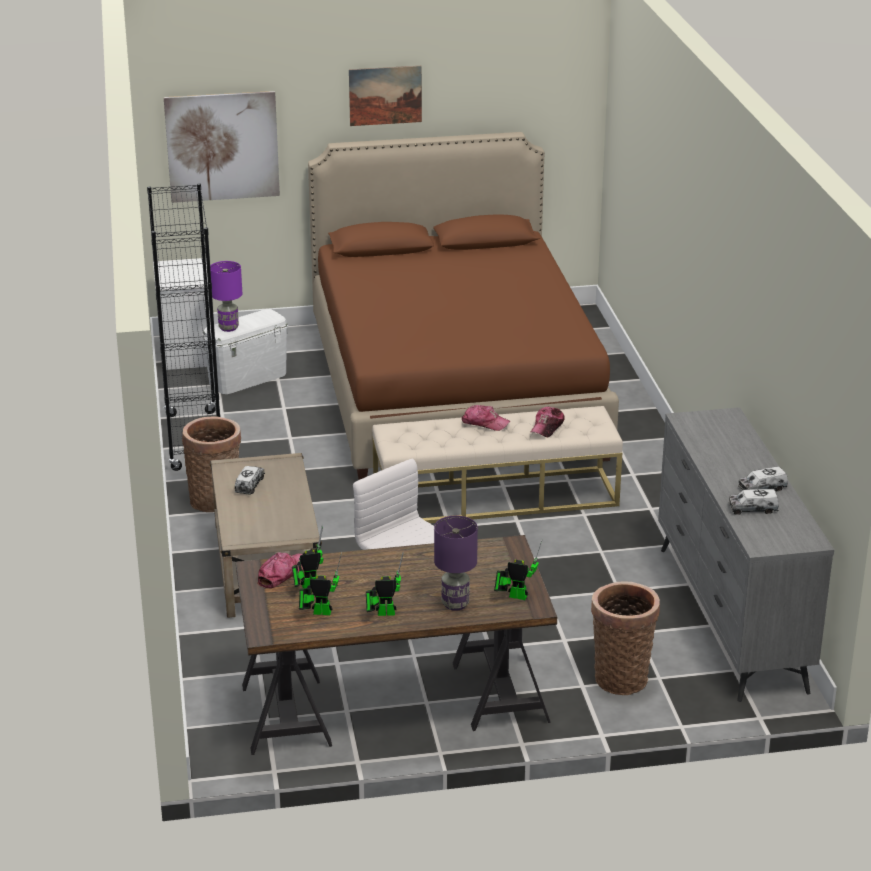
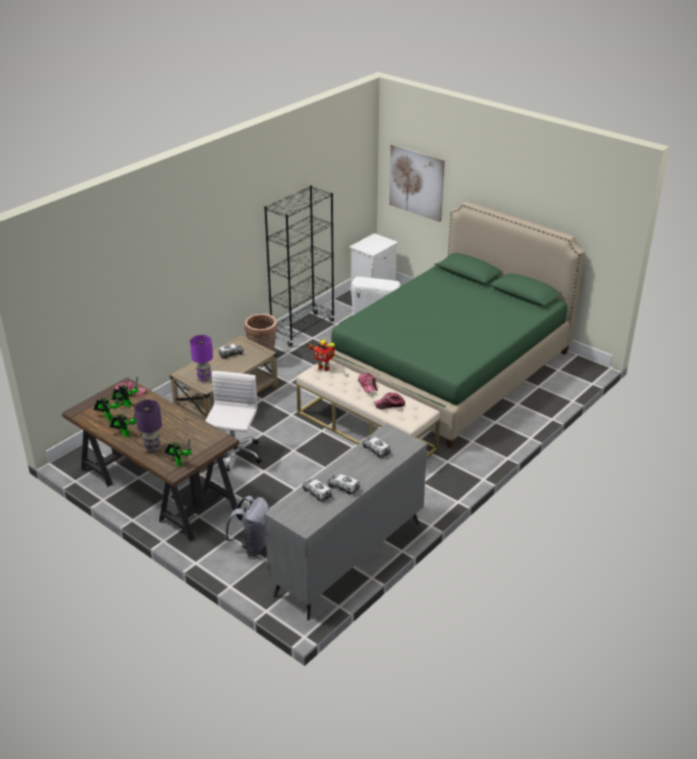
camera: 50 degrees right, 5 degrees up
purple table lamp [210,261,242,332] -> purple table lamp moved to [190,335,213,382]
brown bed [308,132,619,480] -> green bed [330,201,585,448]
picture [349,66,422,126] -> none
basket [591,581,660,695] -> grey backpack [225,496,270,557]
none -> toy robot [306,340,335,371]
none -> toy truck [363,437,391,458]

